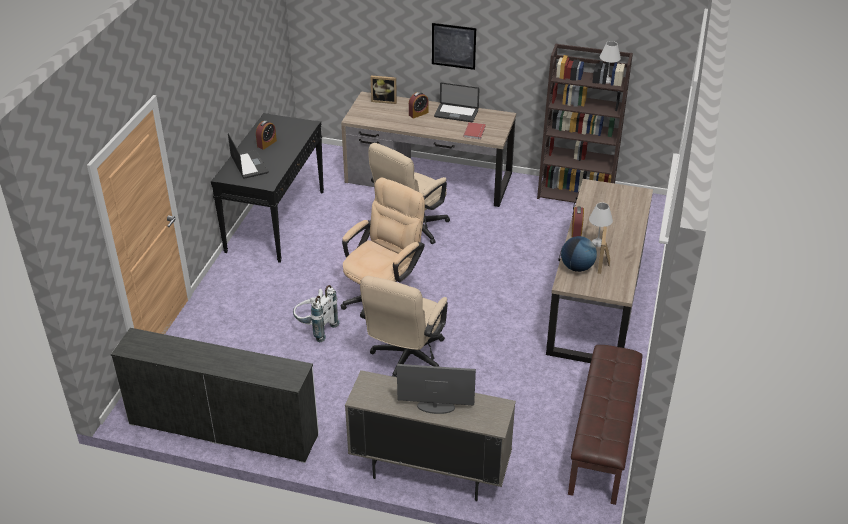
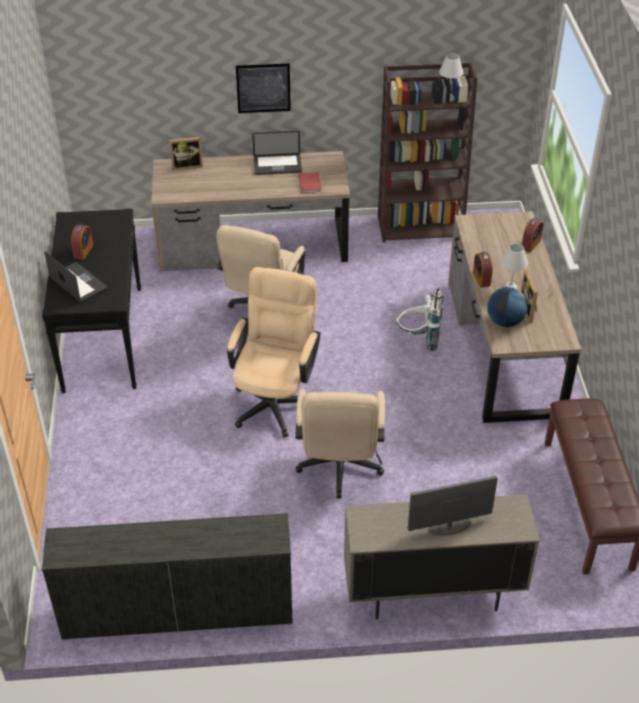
camera: 20 degrees left, 5 degrees up
white backpack [293,285,340,342] -> white backpack moved to [396,289,443,351]
alarm clock [409,92,429,119] -> alarm clock moved to [522,218,543,252]

